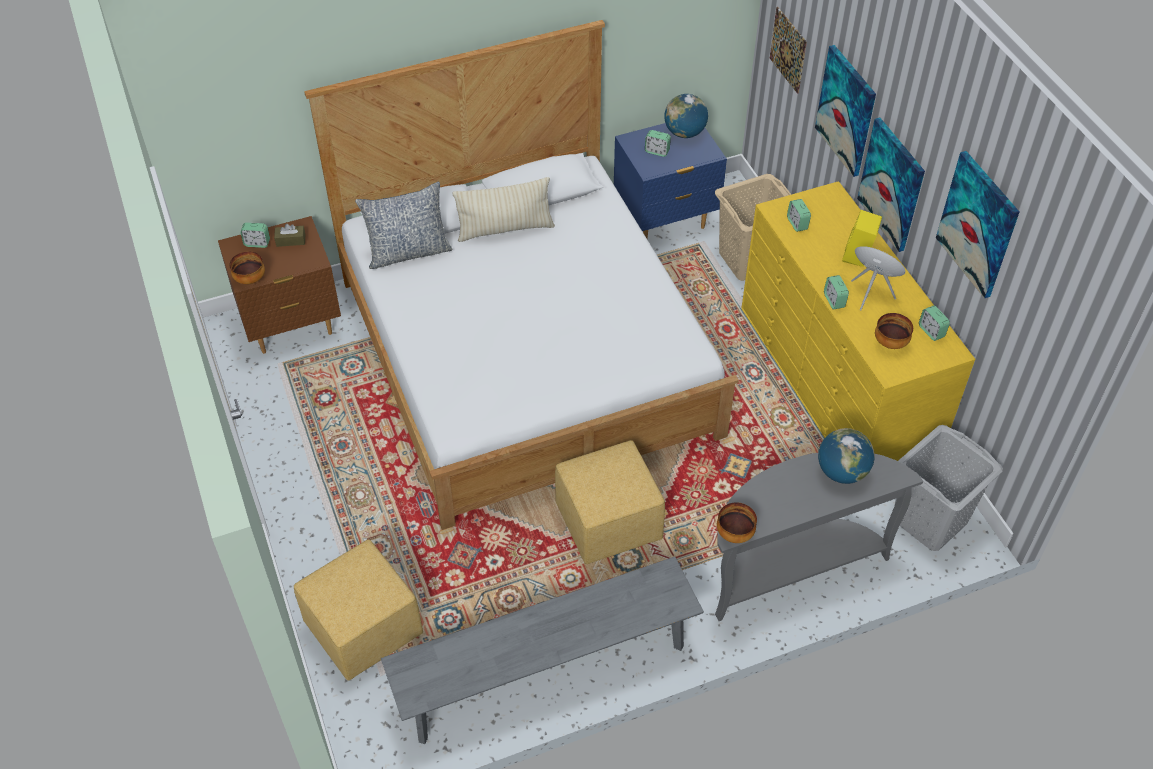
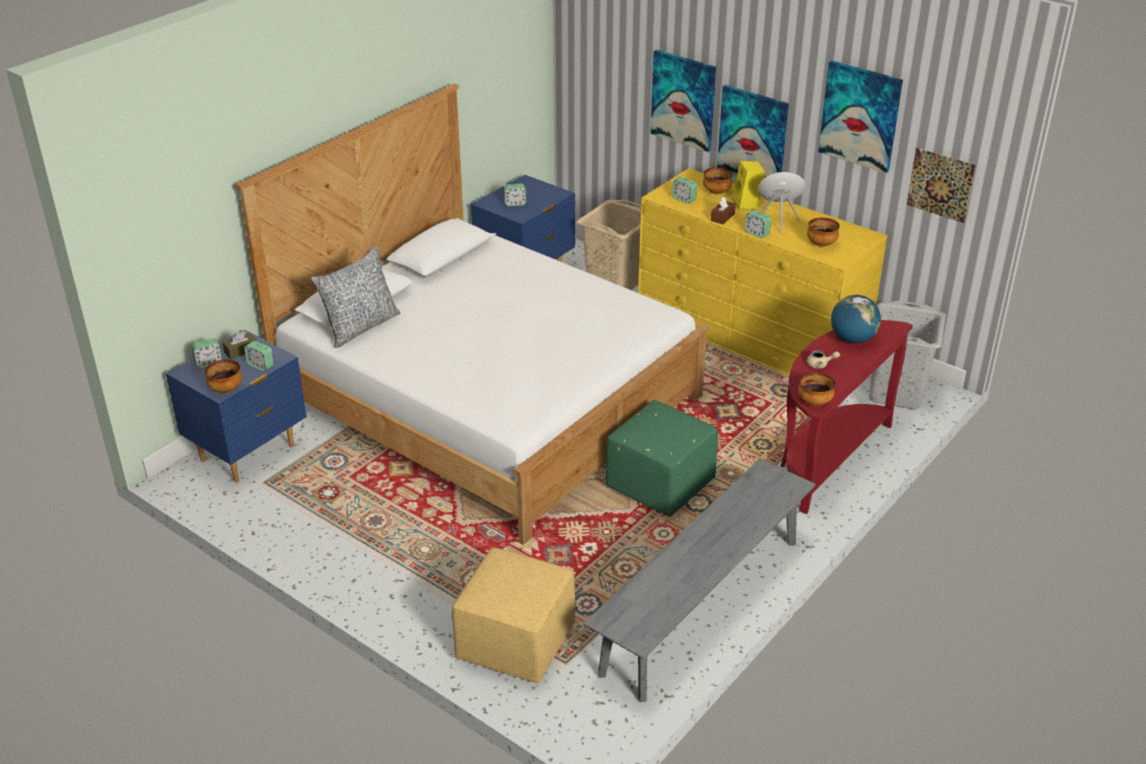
camera: 30 degrees left, 15 degrees down
brown nightstand [218,216,341,354] -> blue nightstand [166,330,306,483]
beige pillow [452,177,555,242] -> none
yellow ottoman [555,440,665,564] -> green ottoman [606,400,718,517]
globe [664,94,708,138] -> none
grey console table [715,453,923,621] -> red console table [781,320,913,514]
picture [770,7,807,94] -> picture moved to [907,148,976,223]
alarm clock [919,305,950,341] -> alarm clock moved to [244,341,274,371]
none -> bowl [703,167,733,194]
none -> brown tissue box [711,196,736,224]
none -> beige teapot [807,350,840,369]

